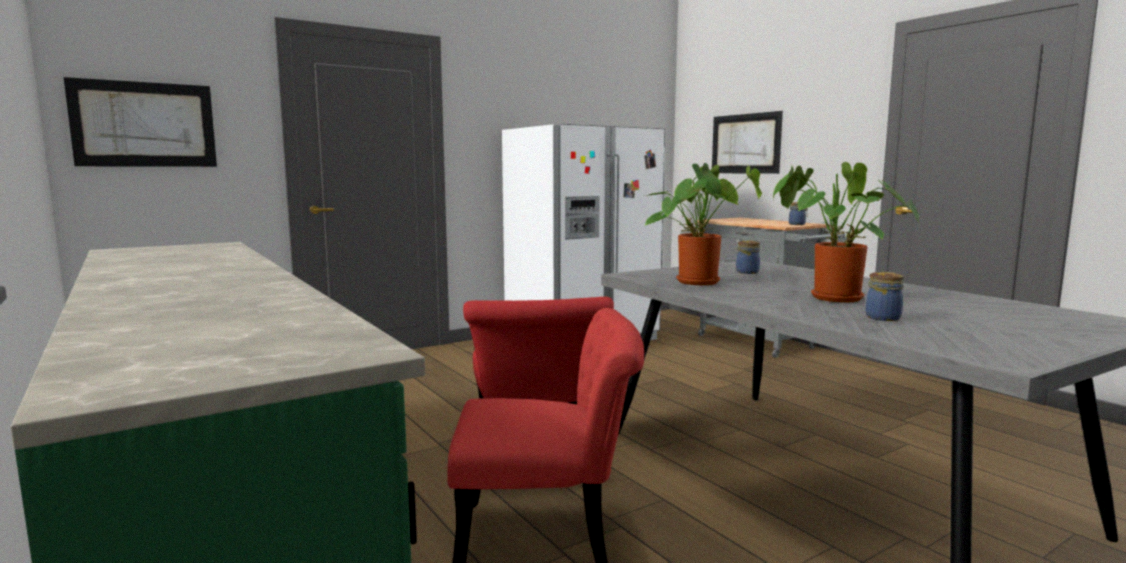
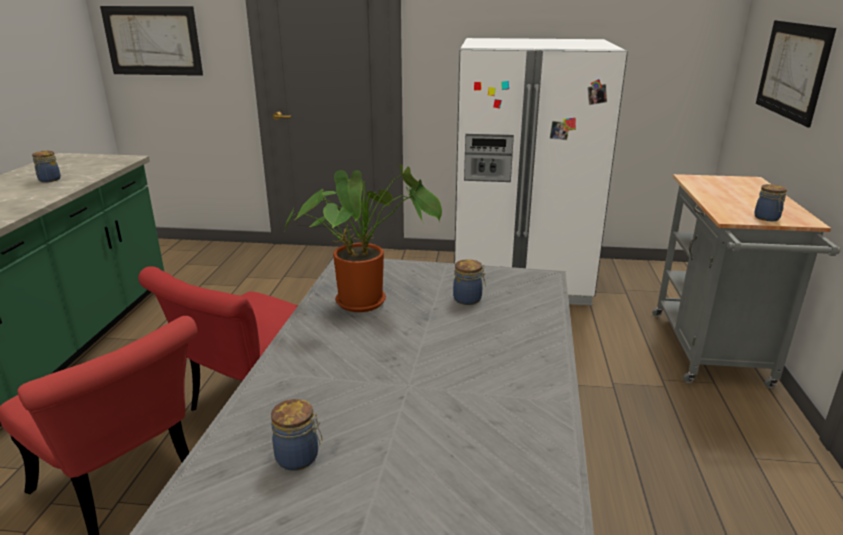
camera: 40 degrees right, 15 degrees up
potted plant [773,162,919,303] -> none
none -> jar [32,151,61,182]

